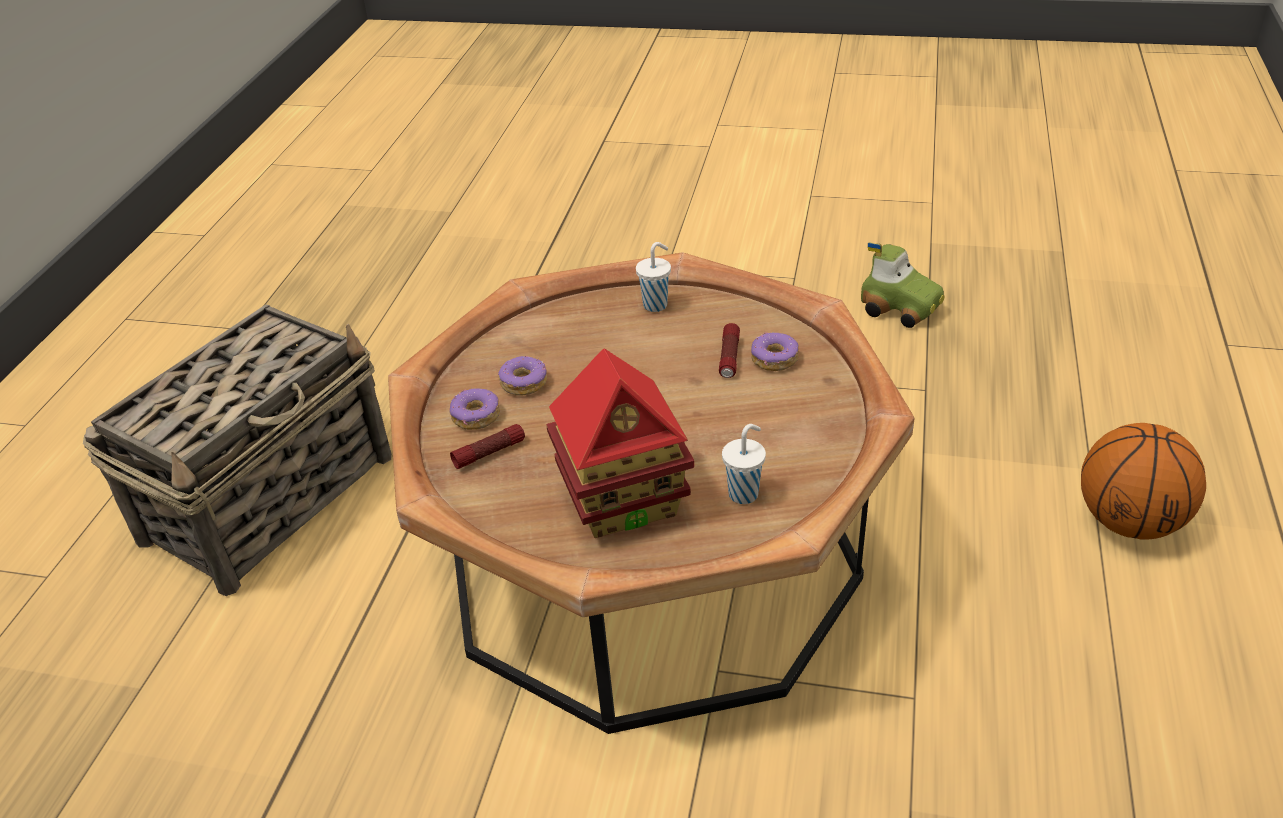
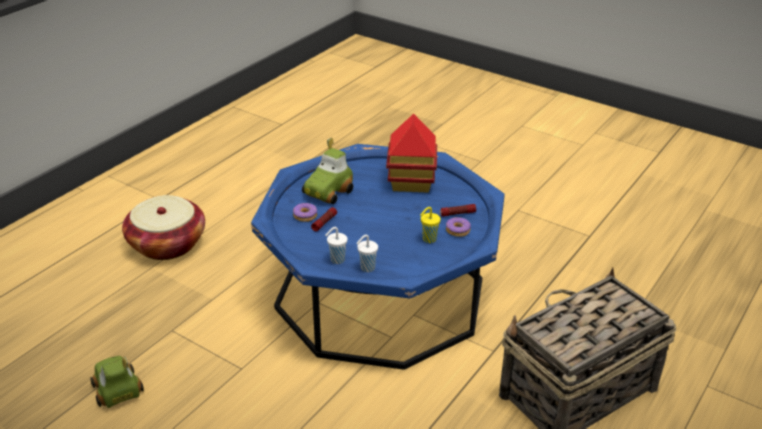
camera: 160 degrees left, 5 degrees down
brown coffee table [388,252,914,734] -> blue coffee table [251,144,505,370]
donut [498,356,547,396] -> yellow cup [420,207,441,243]
white cup [722,424,766,504] -> white cup moved to [356,235,378,272]
basketball [1081,423,1206,540] -> basket [122,195,205,260]
none -> toy car [302,138,353,204]

